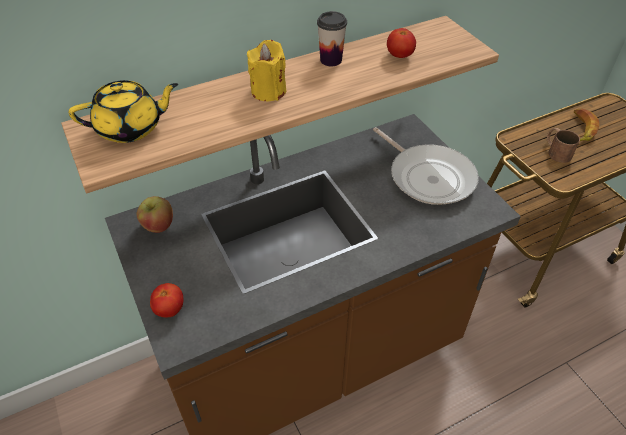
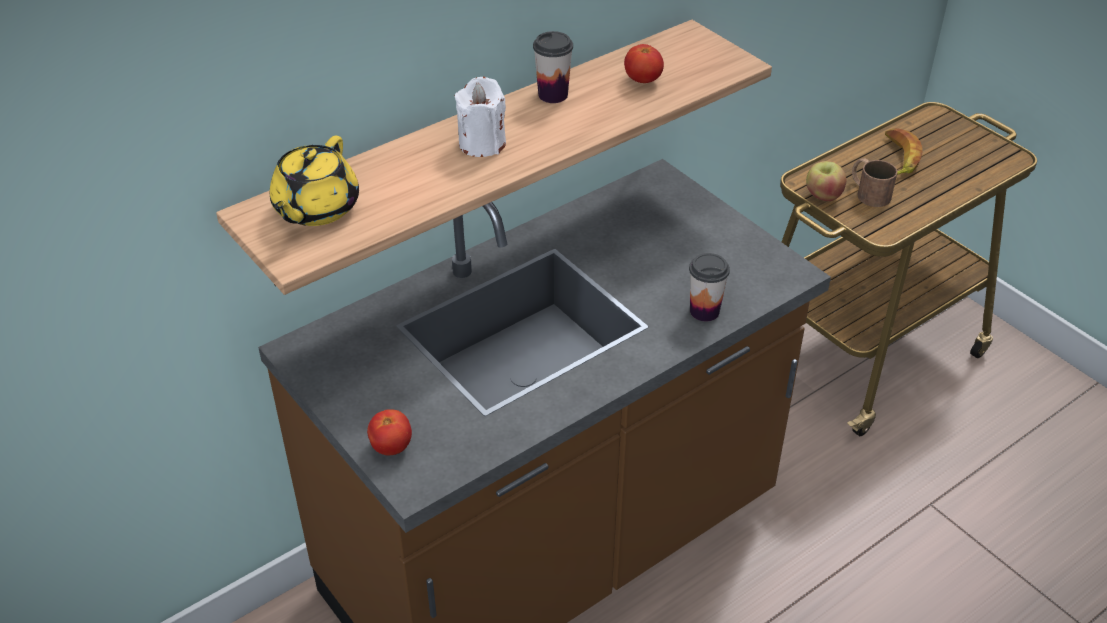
camera: 10 degrees left, 5 degrees down
yellow teapot [69,80,178,143] -> yellow teapot turned 135 degrees clockwise [270,136,359,226]
apple [137,196,173,233] -> apple moved to [806,161,846,201]
yellow candle [247,40,286,101] -> white candle [454,77,506,157]
frying pan [373,127,479,205] -> none
none -> cup [689,253,730,322]

